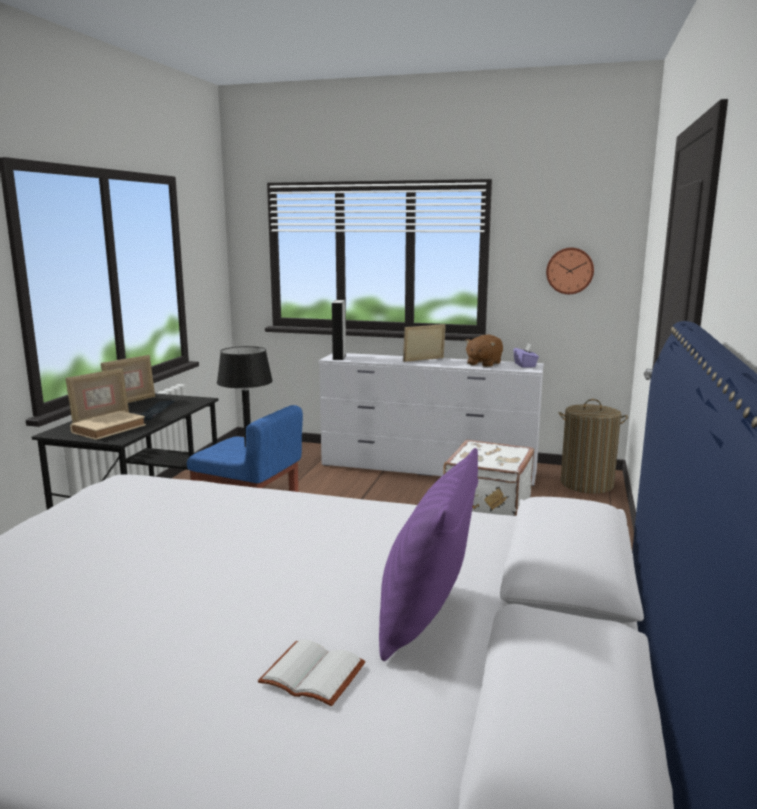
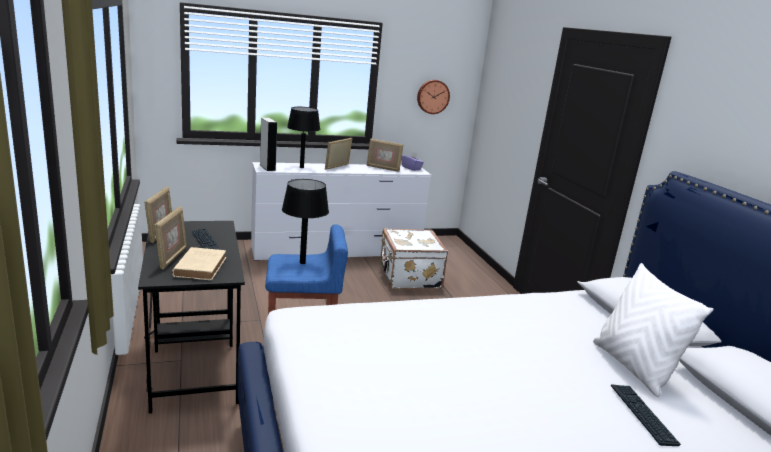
camera: 35 degrees left, 5 degrees up
white book [258,639,366,706] -> keyboard [611,384,681,446]
purple pillow [379,448,478,661] -> white pillow [593,263,714,397]
brown plush toy [465,335,503,367] -> picture frame [367,139,404,172]
laundry basket [559,399,628,494] -> none
none -> black table lamp [287,107,320,168]

